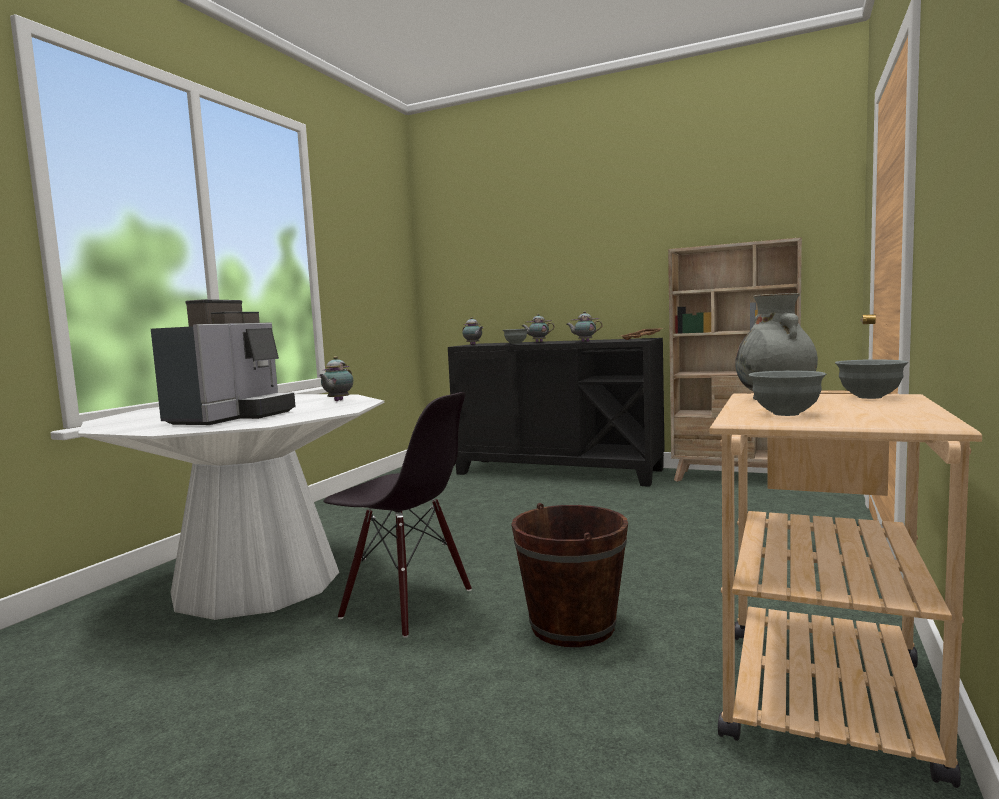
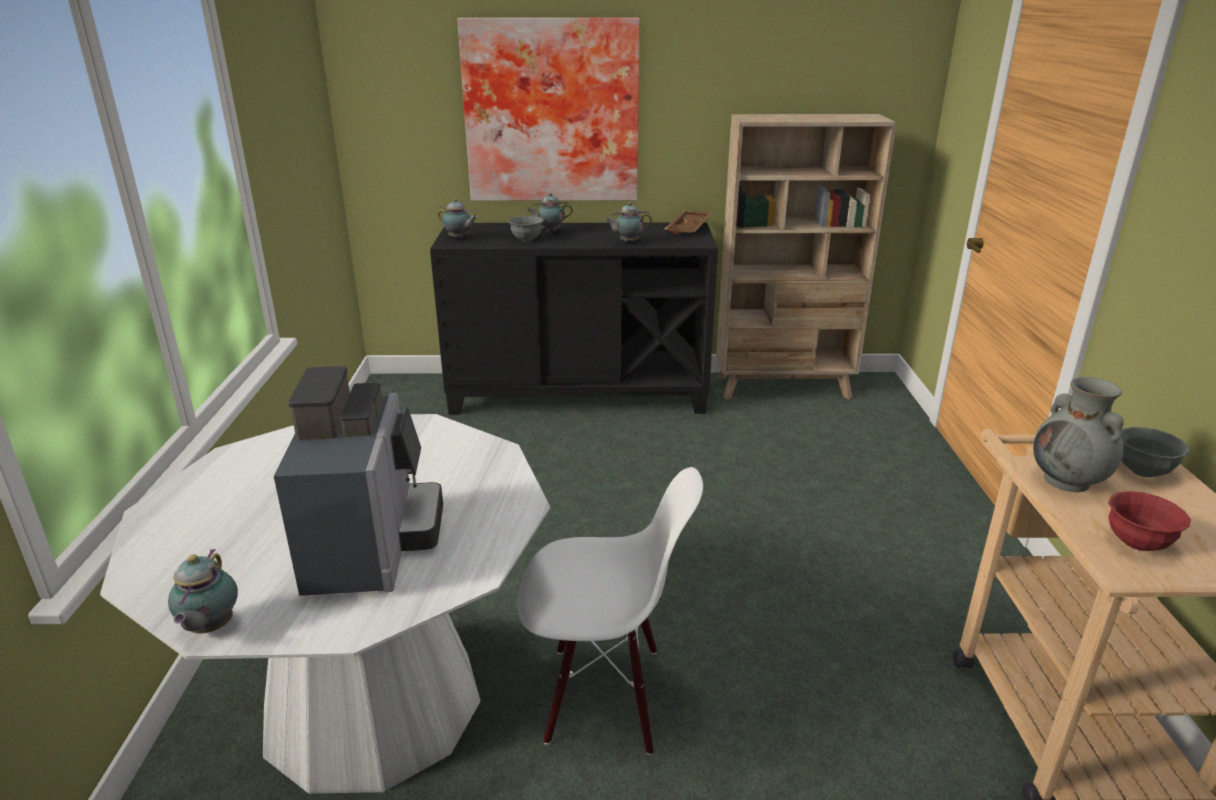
camera: 25 degrees left, 20 degrees up
teapot [318,356,353,401] -> teapot moved to [168,549,238,633]
black chair [324,392,472,638] -> white chair [518,467,703,755]
brown bucket [511,503,628,647] -> none
grey bowl [748,371,826,416] -> red bowl [1108,491,1191,551]
none -> picture [457,17,640,201]

